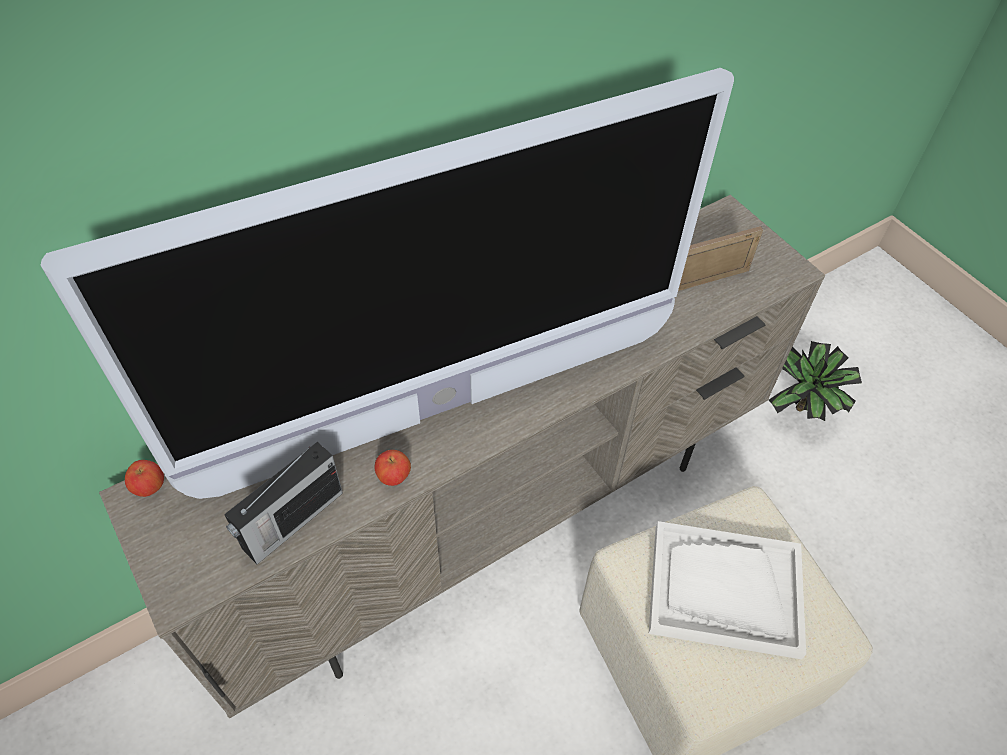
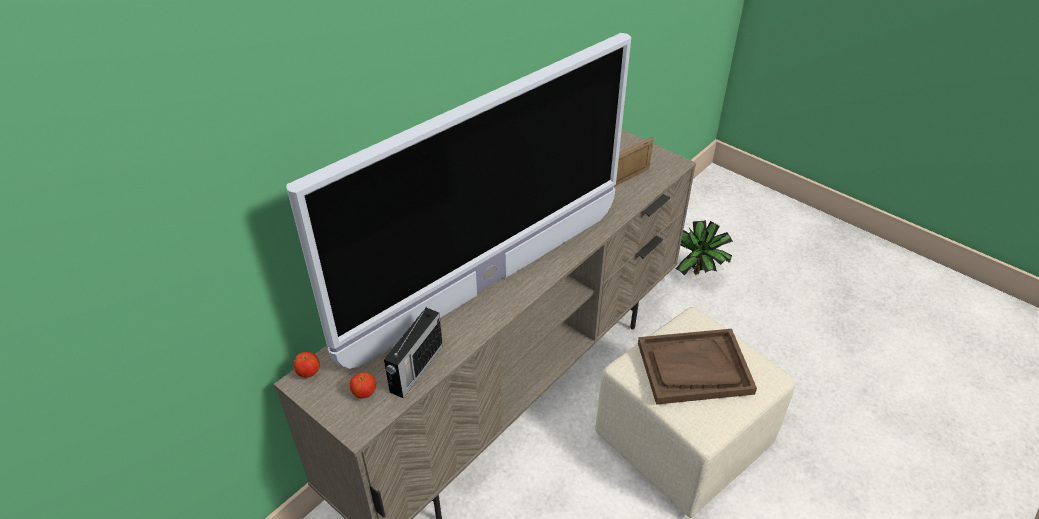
camera: 15 degrees left, 10 degrees down
apple [374,450,411,486] -> apple moved to [350,372,376,399]
white tray [649,521,806,659] -> brown tray [638,329,757,405]

